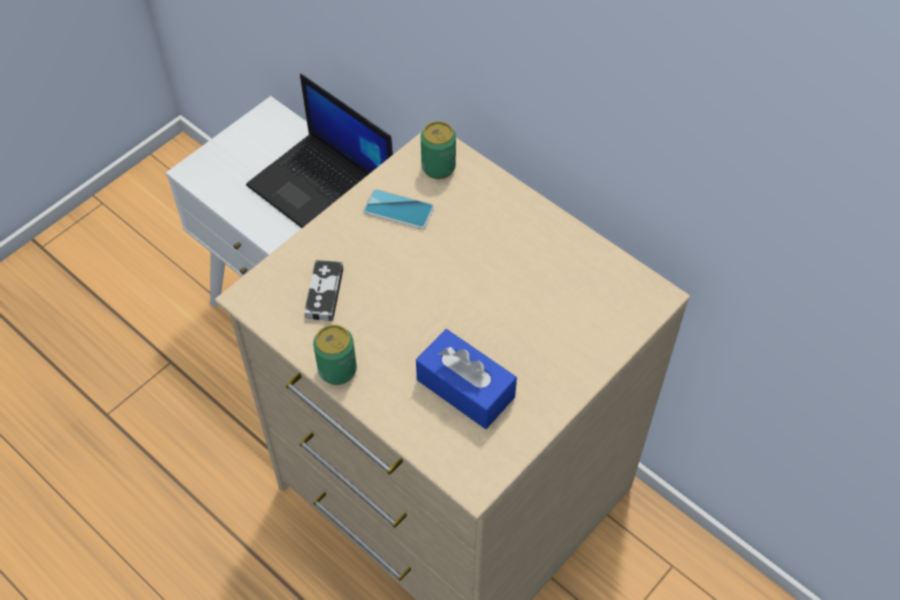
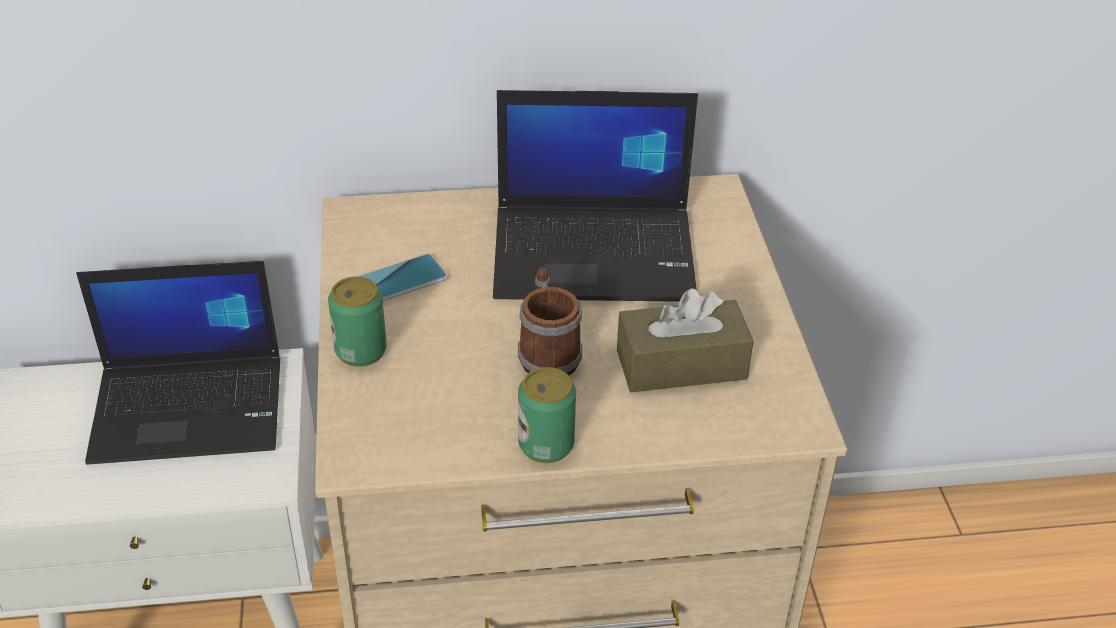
camera: 50 degrees left, 15 degrees down
game controller [304,260,343,321] -> none
blue tissue box [416,329,517,429] -> brown tissue box [617,288,753,392]
can [421,121,456,179] -> can moved to [328,276,387,367]
none -> laptop [493,90,698,302]
none -> mug [518,267,582,376]

